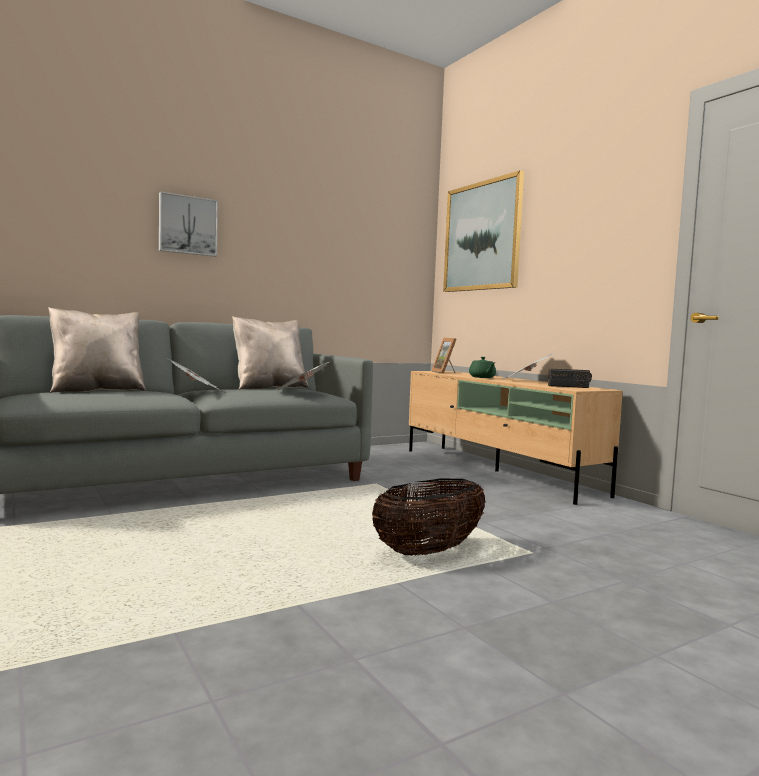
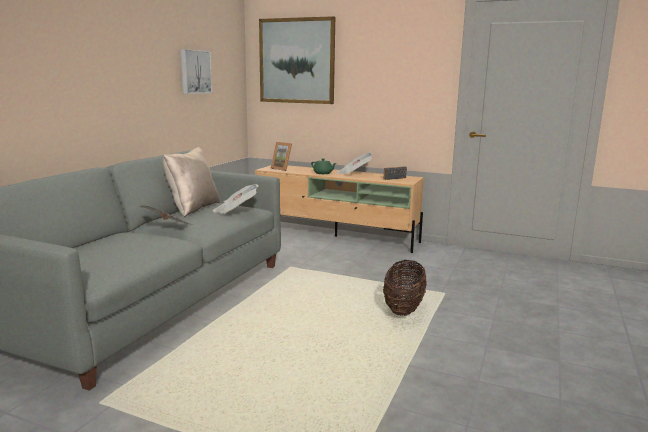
camera: 35 degrees left, 10 degrees up
beige pillow [48,307,146,393] -> none
picture [159,192,218,257] -> picture moved to [181,49,212,94]

